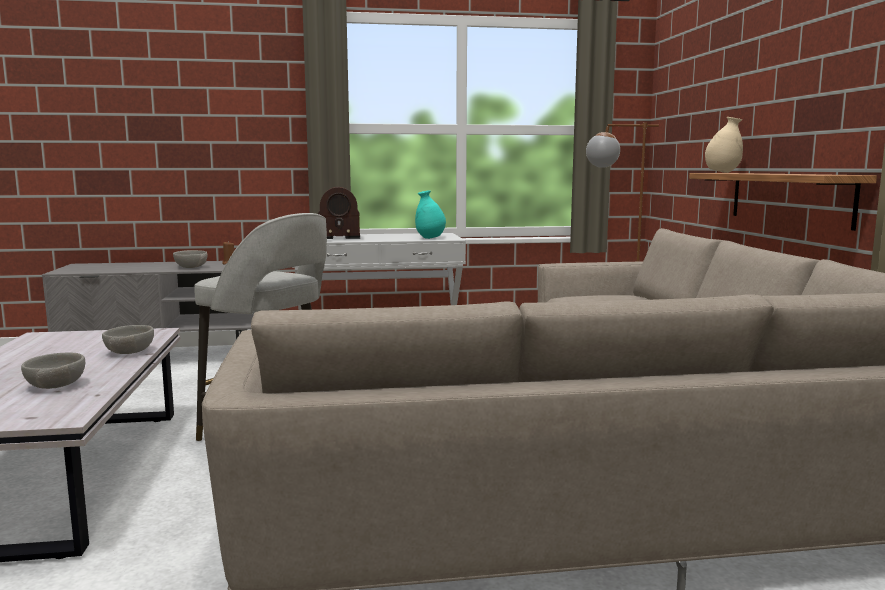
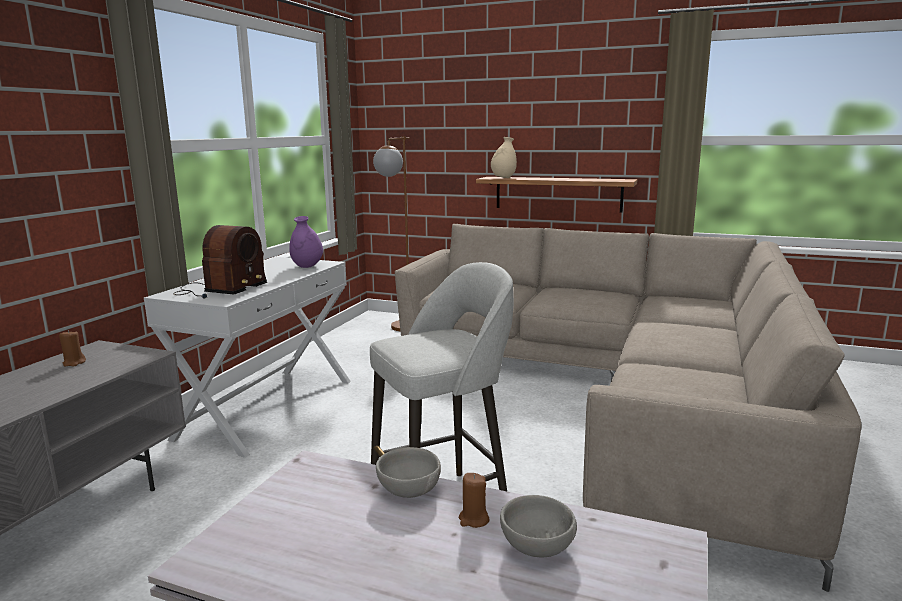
camera: 60 degrees left, 5 degrees up
grey bowl [173,250,208,268] -> none
turquoise vase [415,190,446,239] -> purple vase [289,216,323,268]
none -> brown candle [459,473,489,528]

